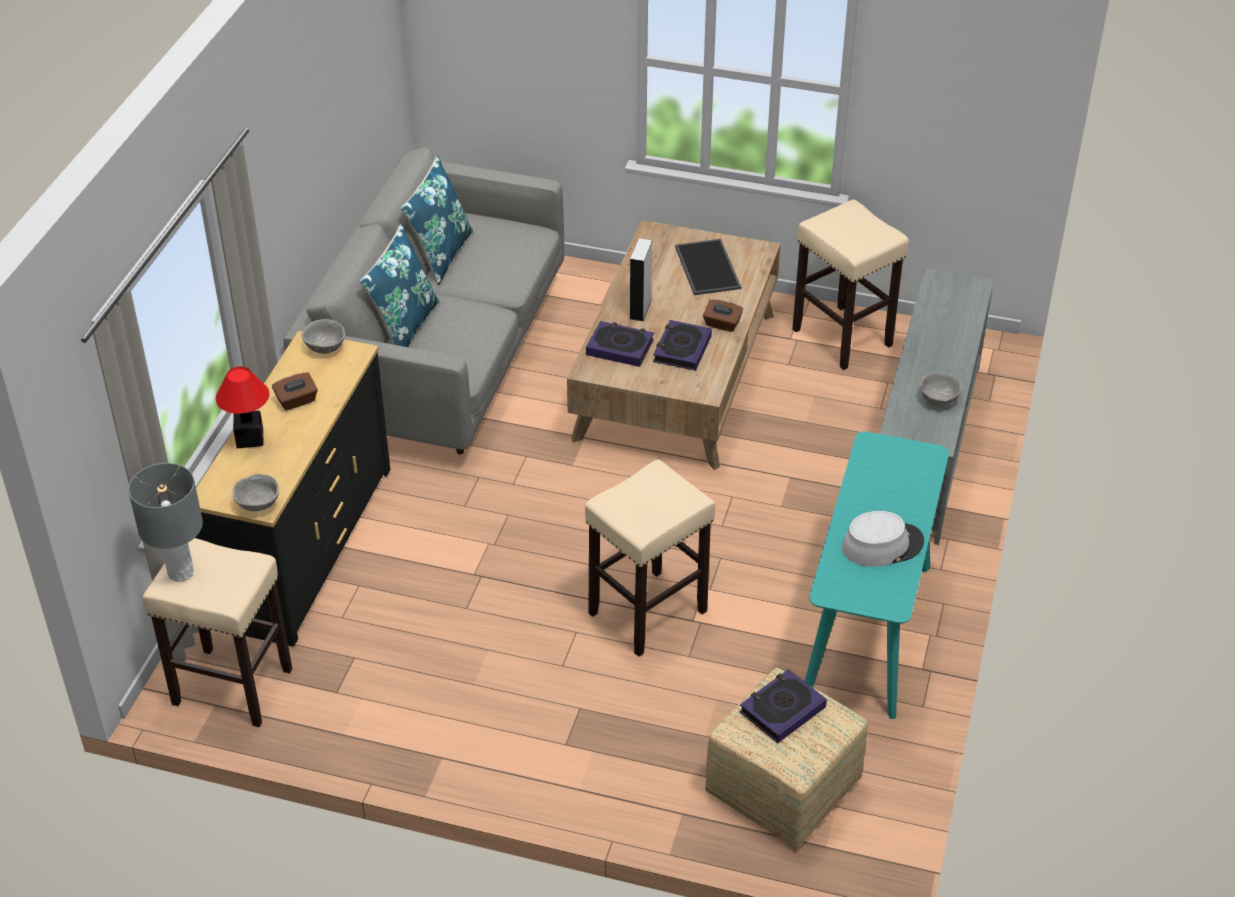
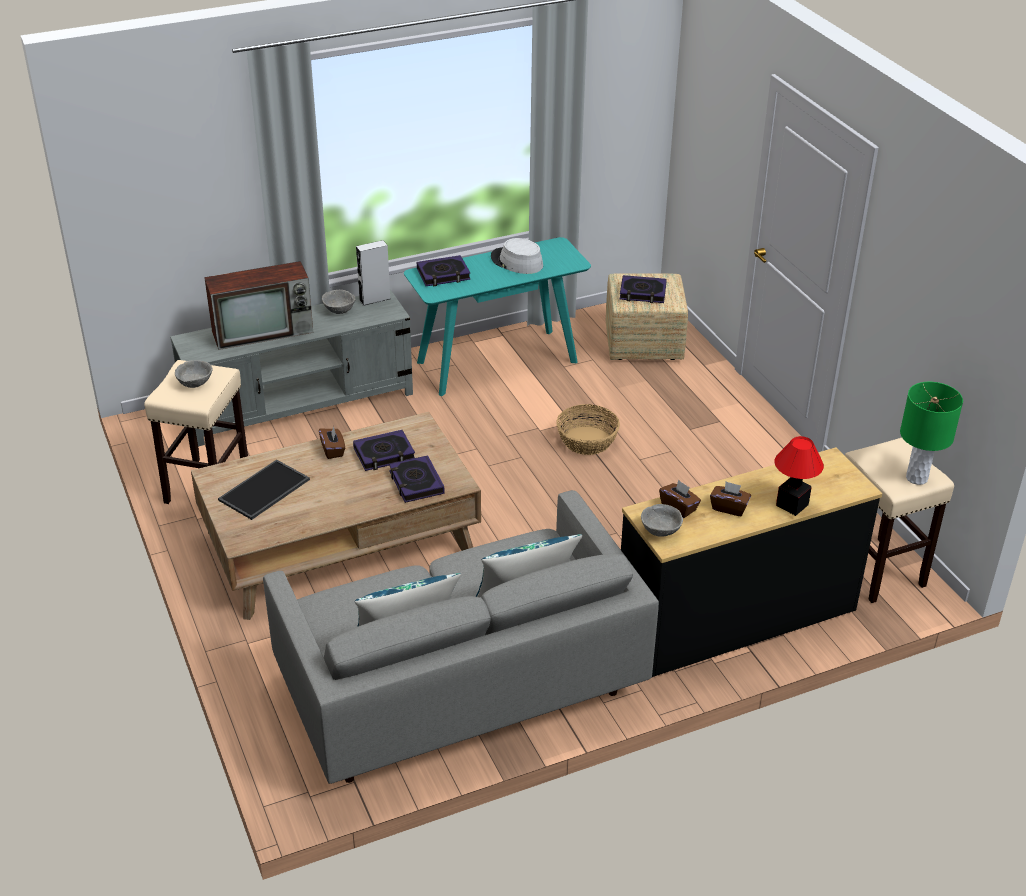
camera: 130 degrees left, 5 degrees down
grey table lamp [128,463,203,582] -> green table lamp [900,382,963,485]
grey bowl [232,474,279,511] -> grey bowl moved to [175,360,212,388]
beige stool [585,459,716,657] -> basket [556,404,620,455]
grey speaker [630,238,652,322] -> grey speaker moved to [356,240,391,306]
none -> television [204,261,313,350]
none -> book [417,255,471,286]
none -> brown tissue box [659,480,701,518]

